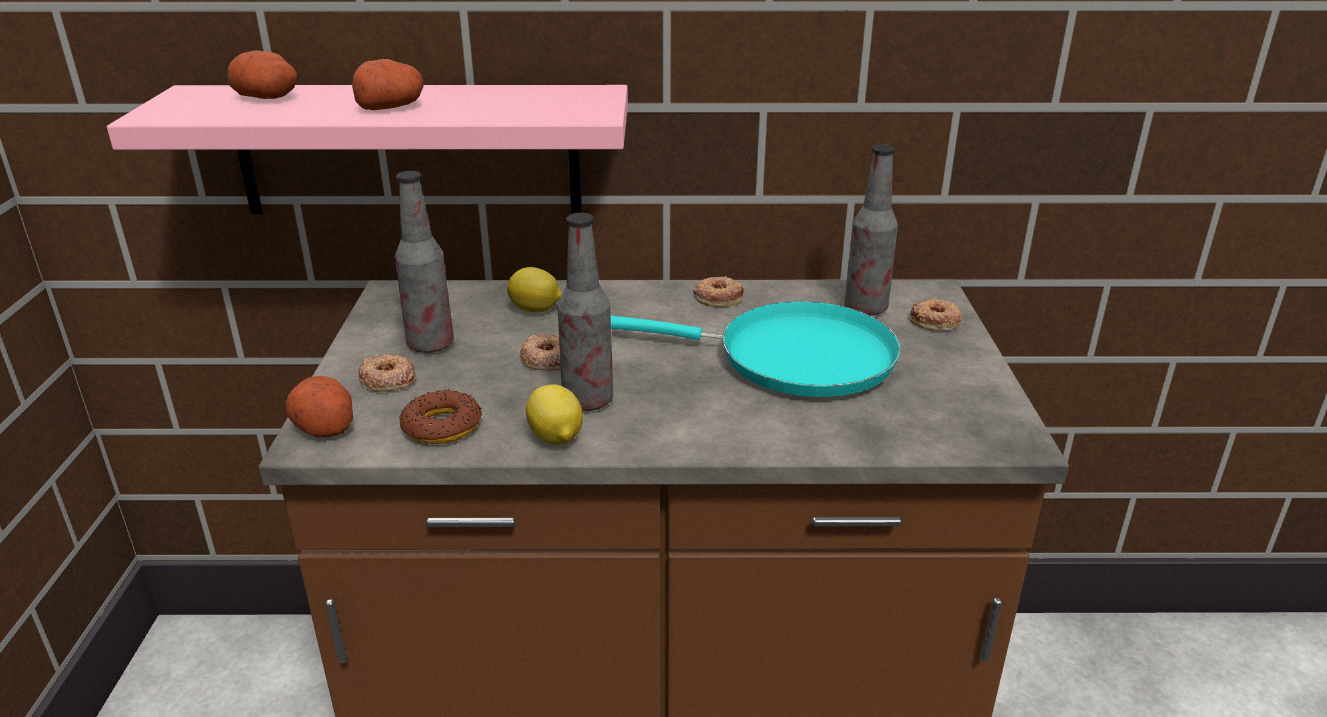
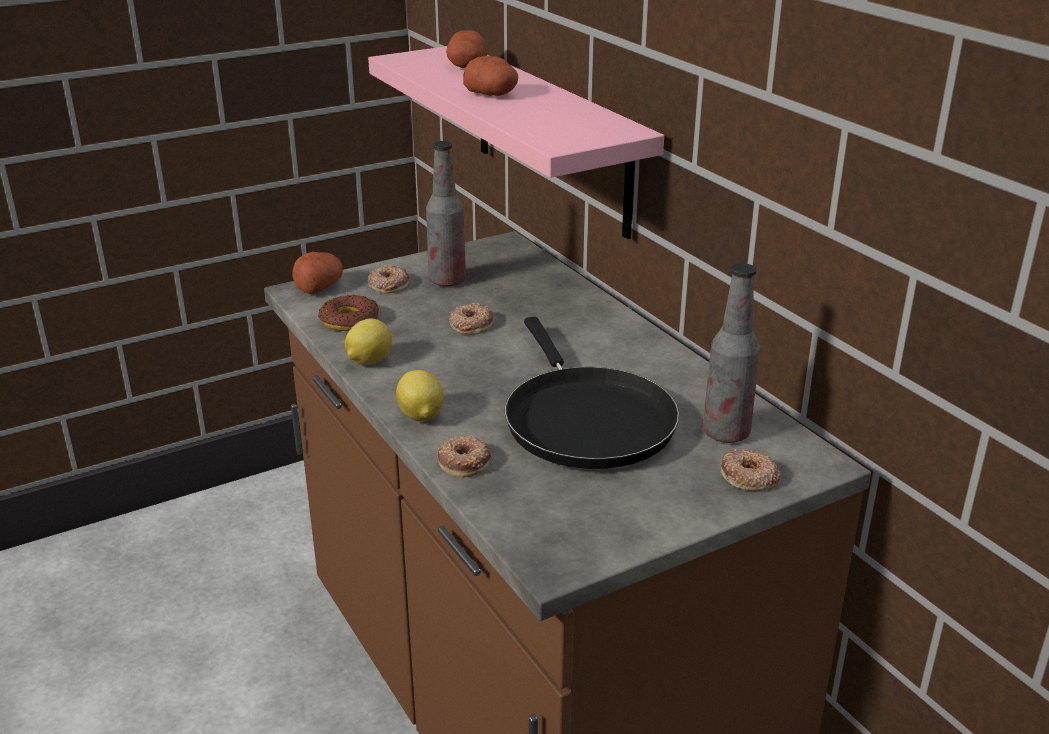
camera: 60 degrees right, 0 degrees up
lemon [507,267,562,313] -> lemon moved to [396,370,444,421]
bottle [557,213,613,411] -> none
turquoise frying pan [611,301,901,397] -> black frying pan [505,317,679,469]
donut [693,276,744,307] -> donut moved to [437,436,492,478]

